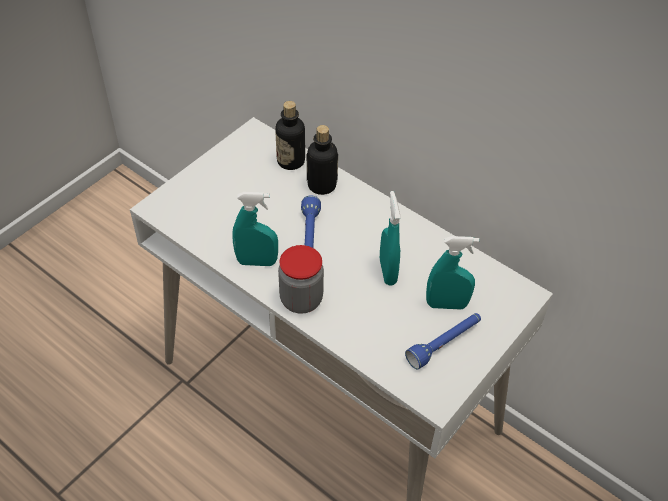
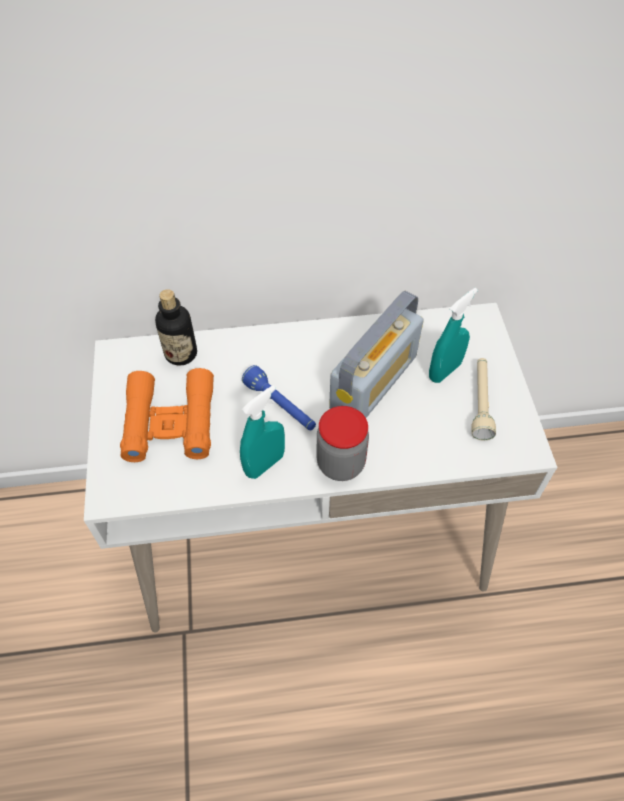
camera: 45 degrees left, 5 degrees up
bottle [307,125,338,195] -> none
turquoise spray bottle [380,191,401,286] -> radio [329,291,423,418]
blue flashlight [405,313,481,369] -> beige flashlight [471,358,496,440]
none -> orange binoculars [120,368,214,462]

